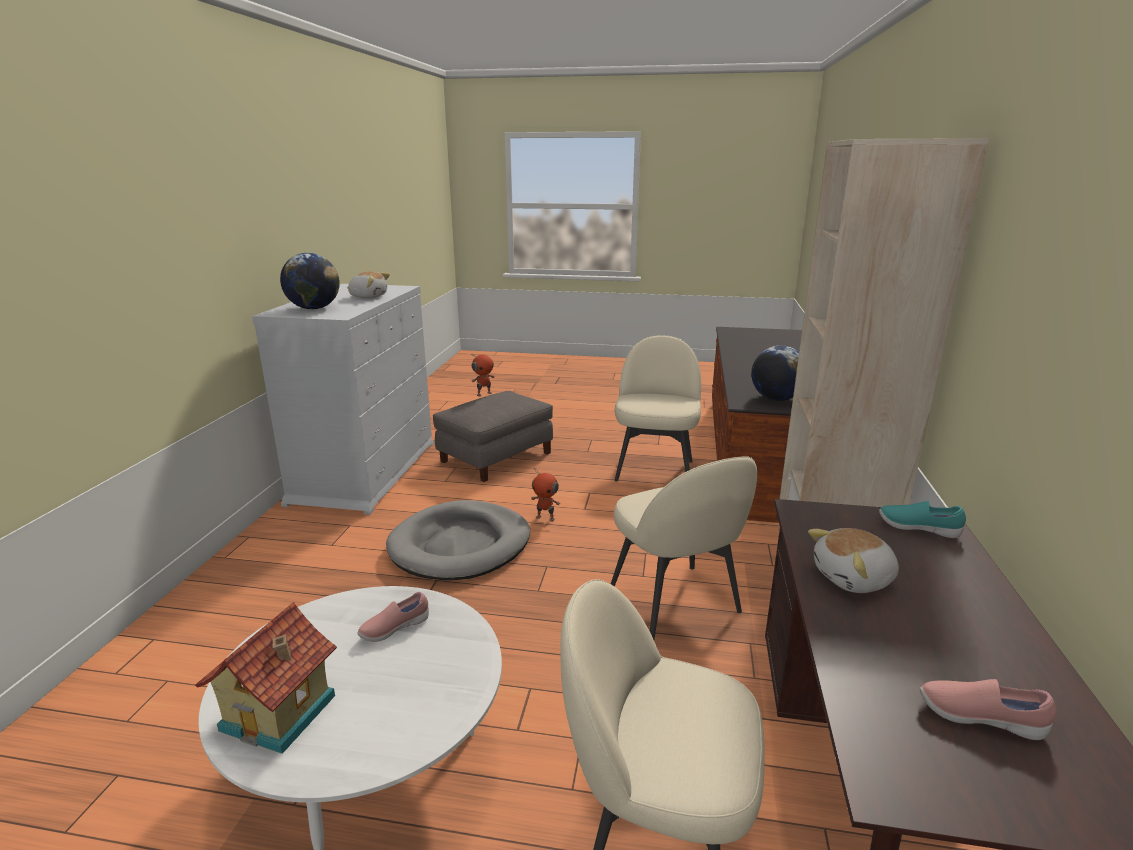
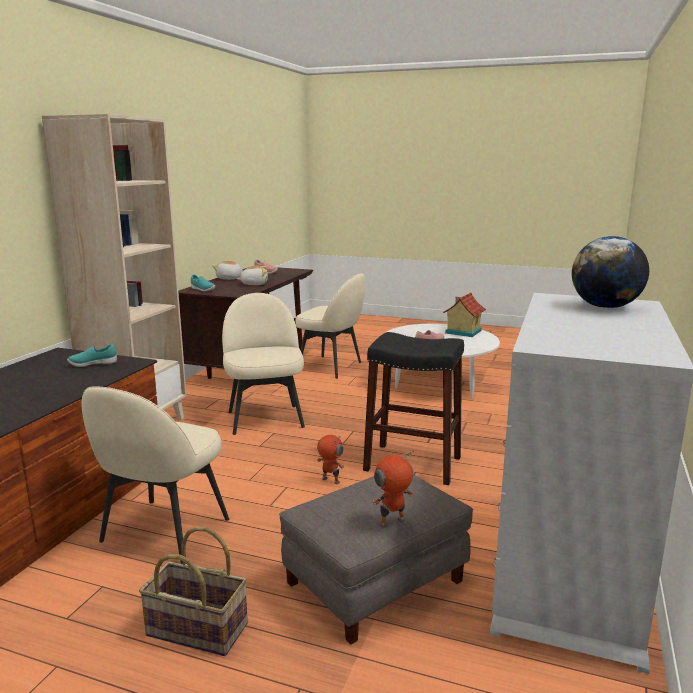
camera: 170 degrees left, 5 degrees down
plush toy [347,271,390,298] -> plush toy moved to [212,261,243,280]
grey dog bed [386,500,530,580] -> black stool [363,332,464,485]
globe [751,345,799,401] -> turquoise shoe [67,344,117,367]
none -> basket [139,527,248,656]

